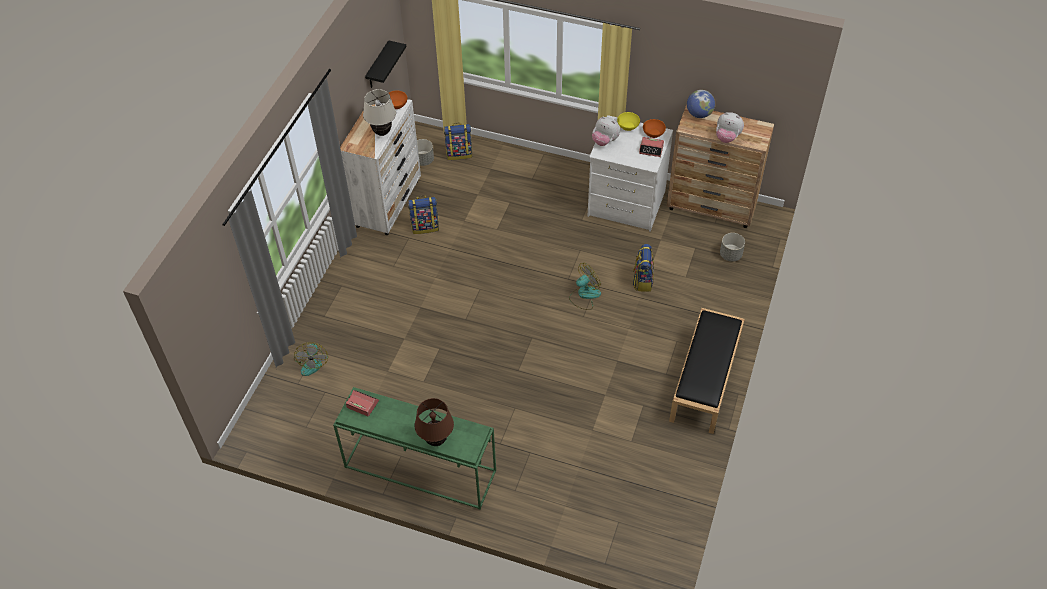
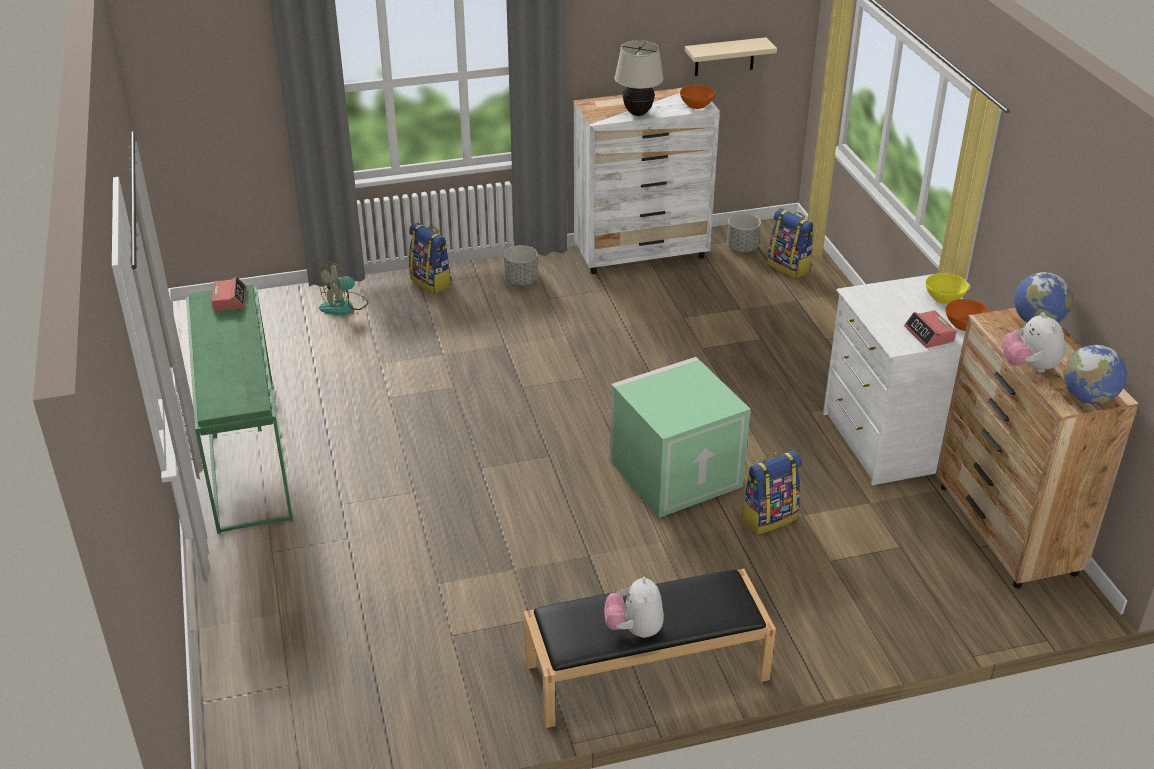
camera: 55 degrees right, 15 degrees down
black shelf [365,40,406,88] -> beige shelf [685,37,777,76]
backpack [408,196,439,234] -> backpack moved to [409,223,452,294]
brown table lamp [415,398,454,446] -> none
fan [569,263,601,310] -> green storage box [610,357,751,518]
plush toy [592,116,620,146] -> plush toy moved to [604,577,664,638]
grey planter [720,233,745,262] -> grey planter moved to [504,245,538,286]
none -> globe [1064,345,1127,404]

